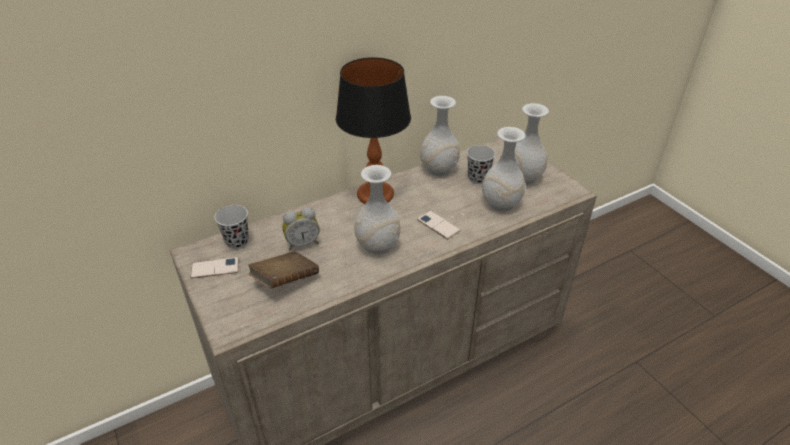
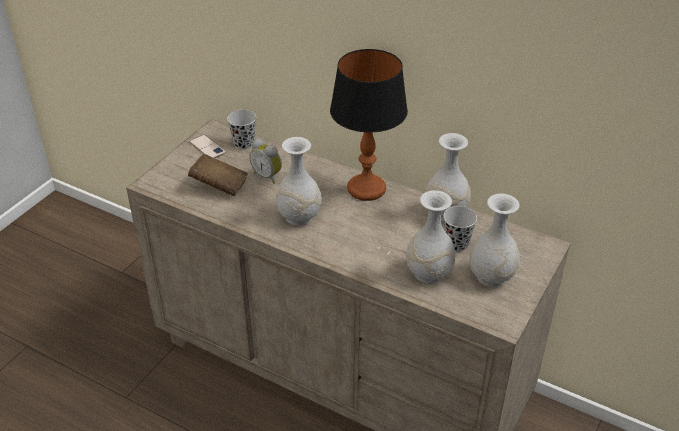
camera: 60 degrees right, 0 degrees up
phone [417,210,461,240] -> none

